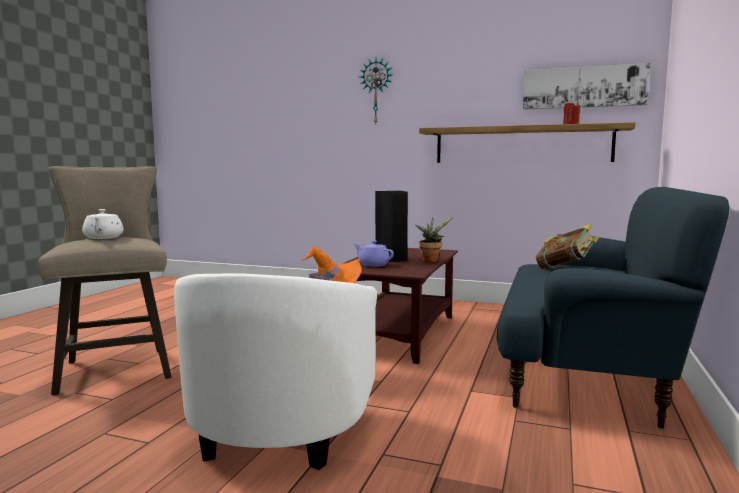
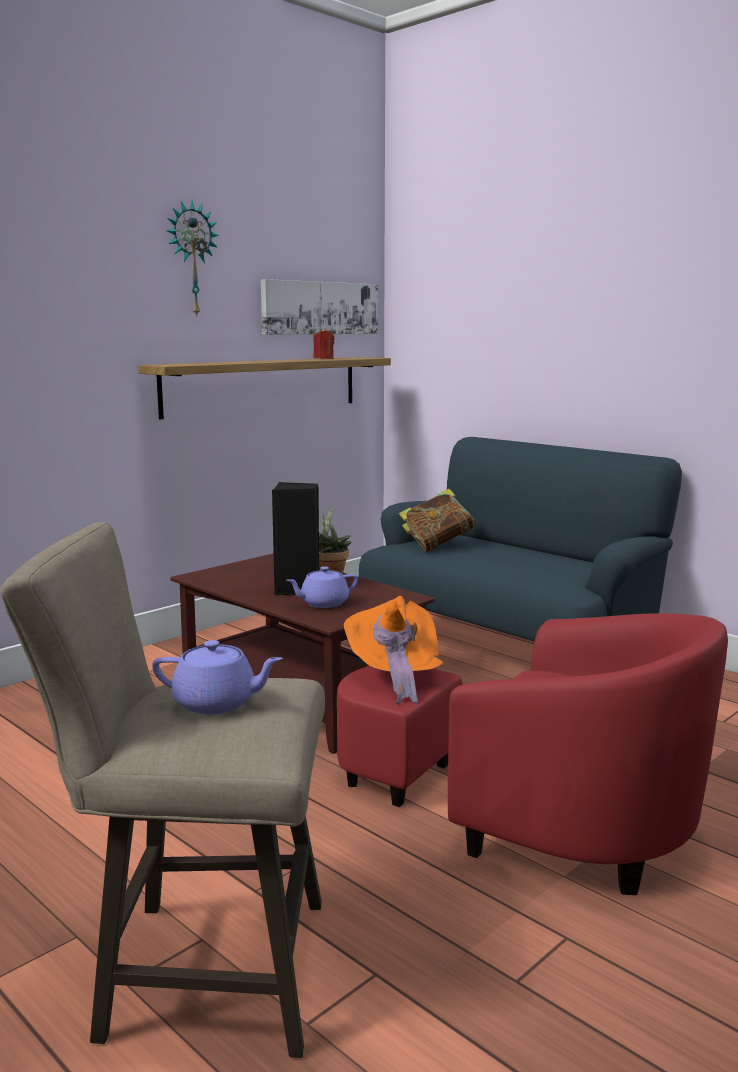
camera: 65 degrees left, 5 degrees up
white teapot [82,209,124,239] -> purple teapot [152,640,283,714]
white armchair [174,273,377,470] -> red armchair [337,613,728,895]
wall clock [360,58,393,125] -> wall clock moved to [167,201,219,318]

